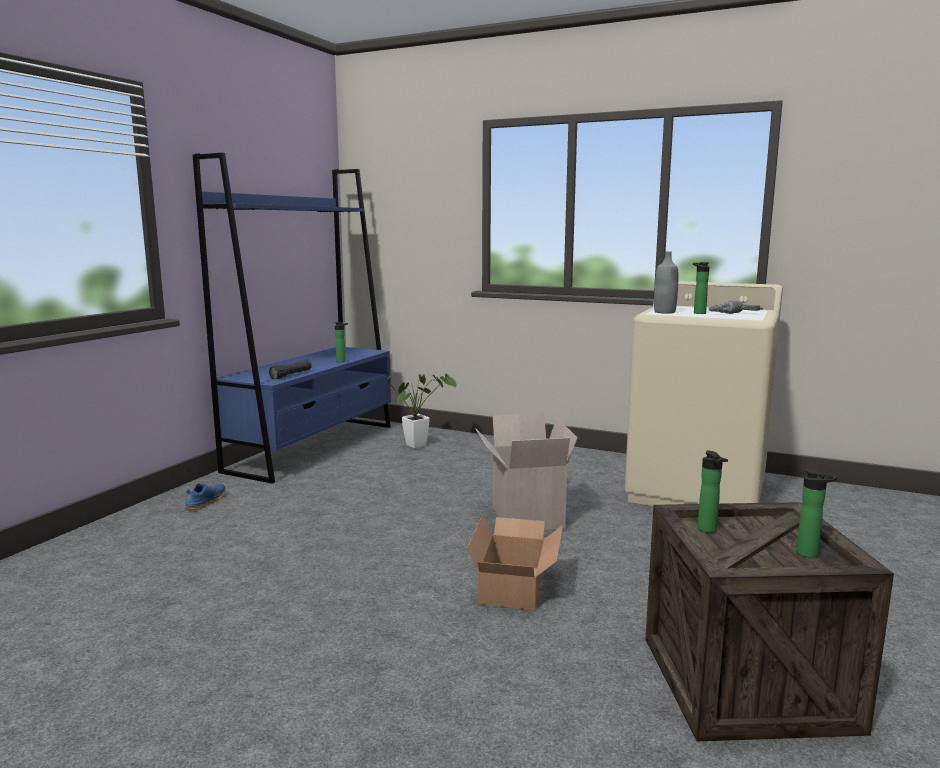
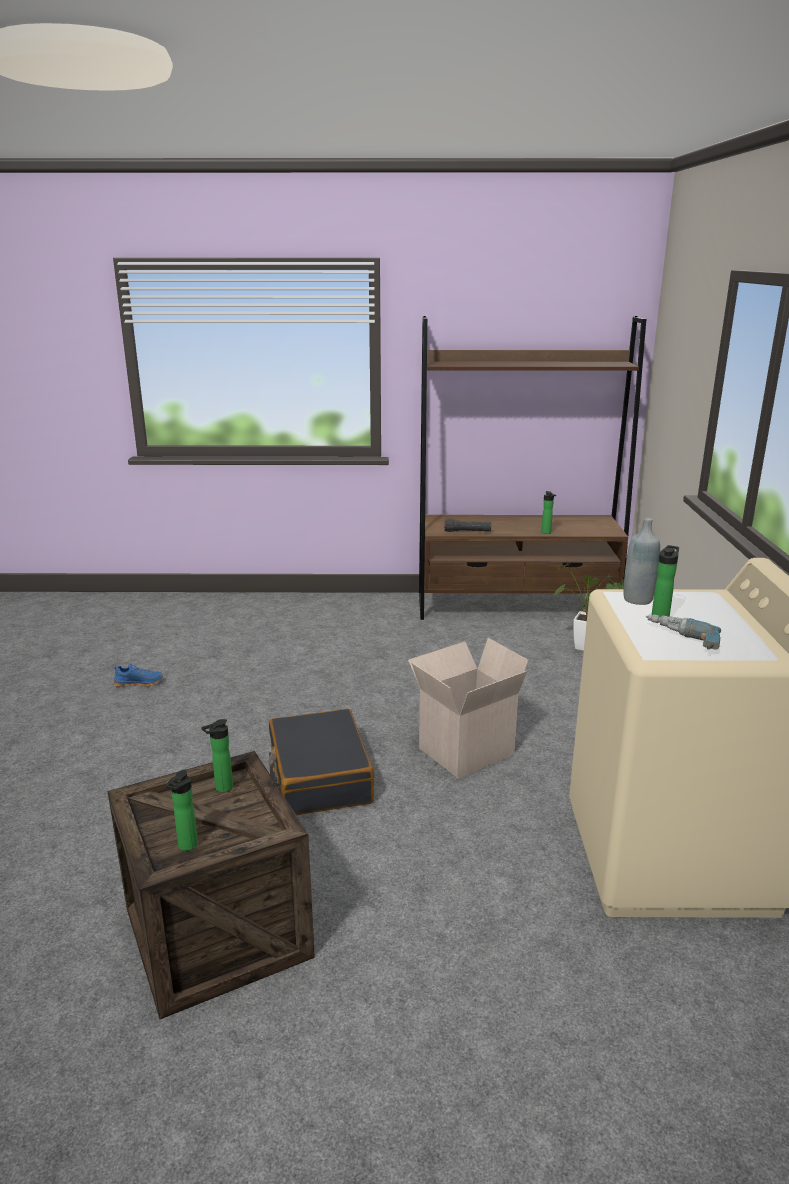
camera: 65 degrees right, 10 degrees up
blue shoe [185,483,225,510] -> blue shoe moved to [112,663,163,687]
blue bookcase [193,153,391,484] -> brown bookcase [419,316,646,620]
cardboard box [467,514,563,610] -> black suitcase [268,709,374,815]

